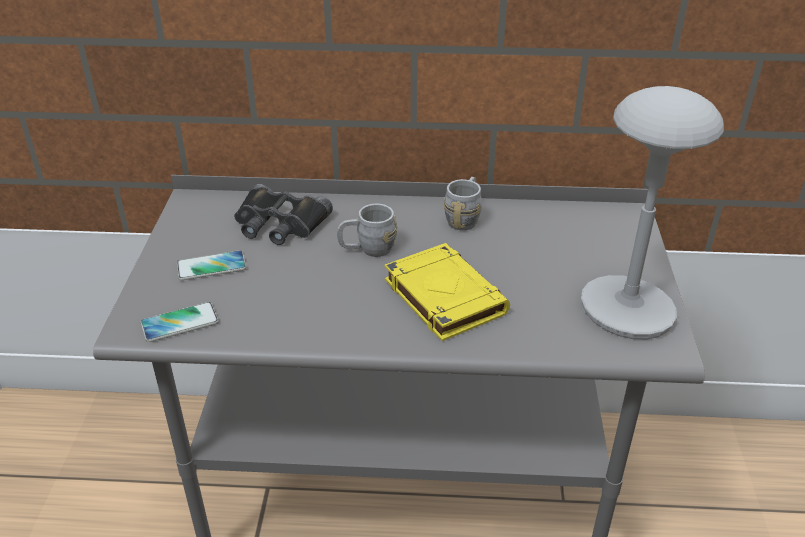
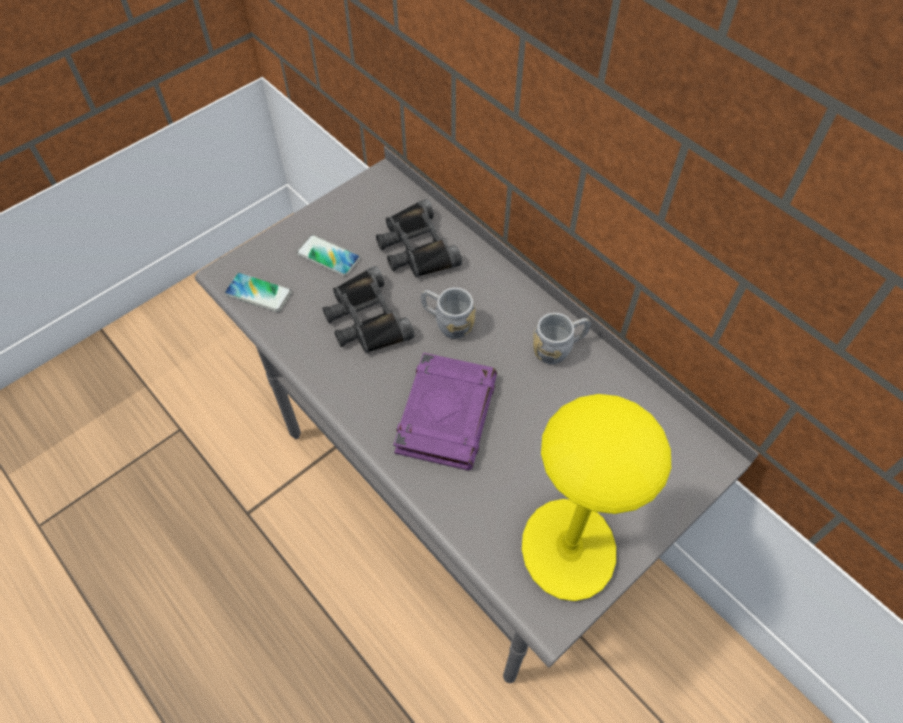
camera: 45 degrees right, 20 degrees up
yellow book [385,243,510,341] -> purple book [393,353,497,470]
grey table lamp [581,86,724,339] -> yellow table lamp [522,394,671,601]
none -> black binoculars [323,266,414,353]

